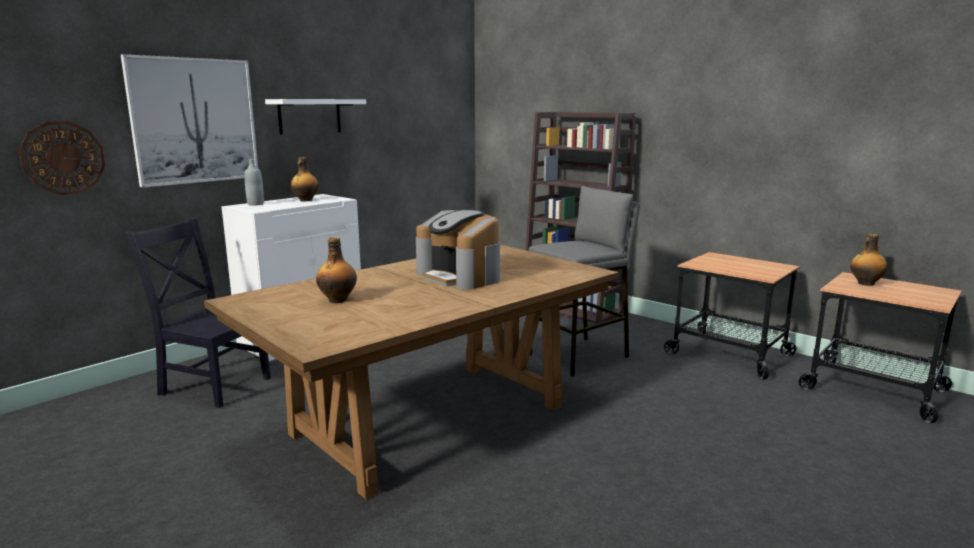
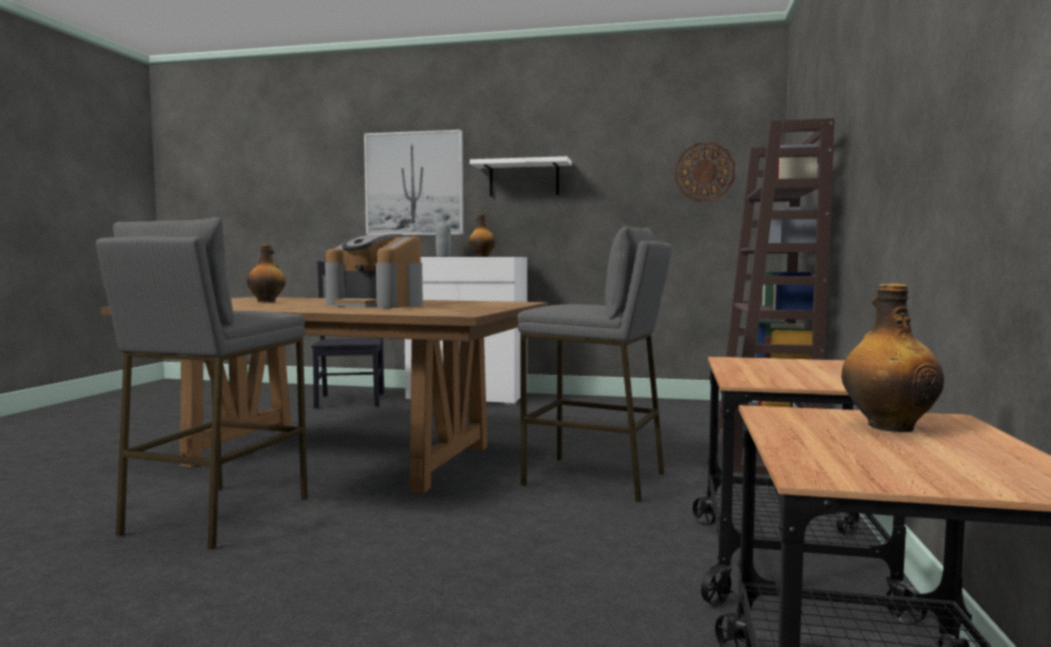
camera: 60 degrees right, 10 degrees down
wall clock [19,121,106,195] -> wall clock moved to [675,142,735,202]
coffee machine [416,210,500,290] -> coffee machine turned 75 degrees counterclockwise [325,234,423,308]
none -> grey stool [96,217,308,550]

